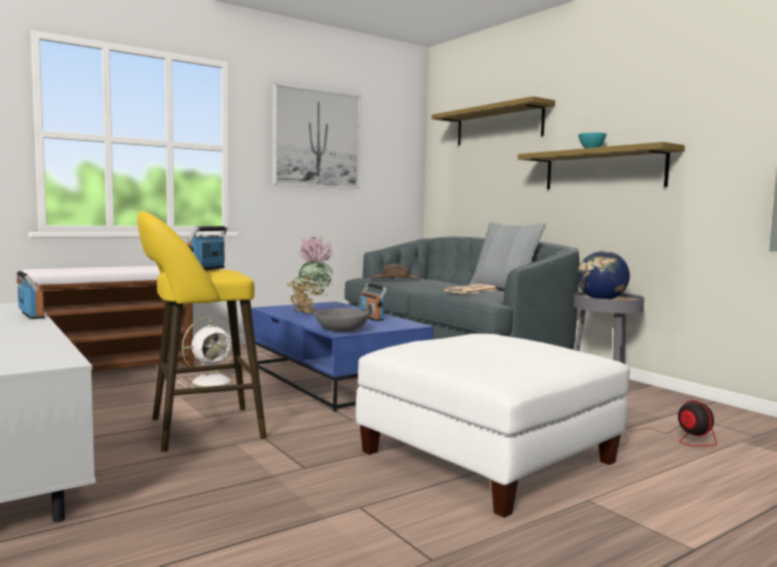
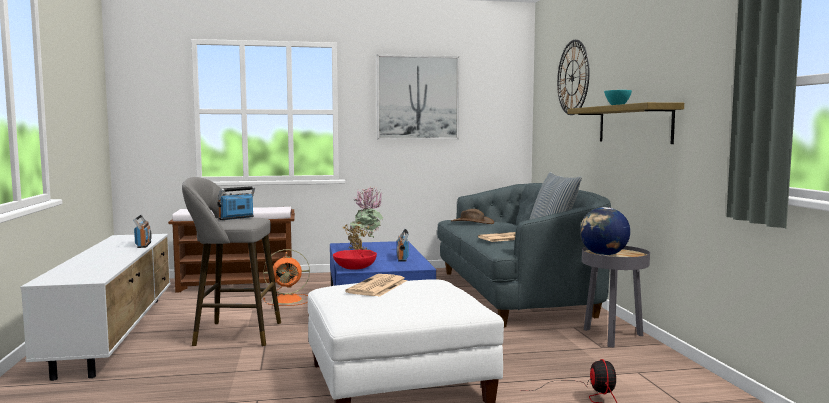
camera: 25 degrees right, 0 degrees up
yellow stool [137,211,267,452] -> grey stool [182,177,281,346]
white fan [177,316,240,388] -> orange fan [263,249,310,306]
grey bowl [315,308,369,332] -> red bowl [333,250,377,270]
shelf [432,96,555,145] -> wall clock [557,40,589,115]
none -> newspaper [345,274,407,297]

